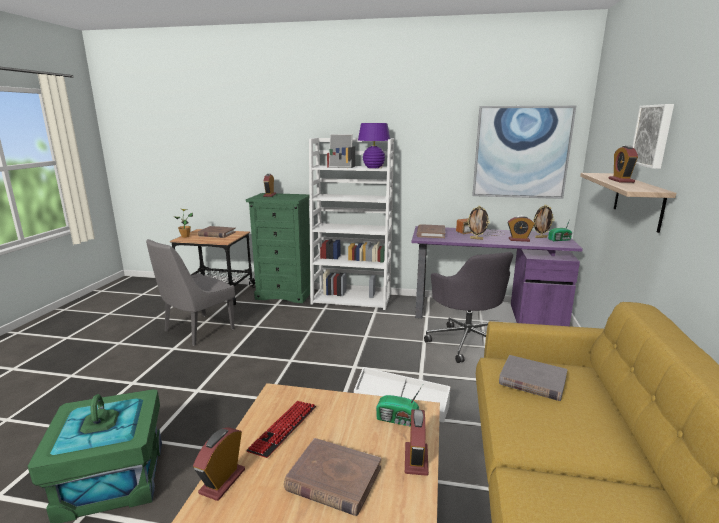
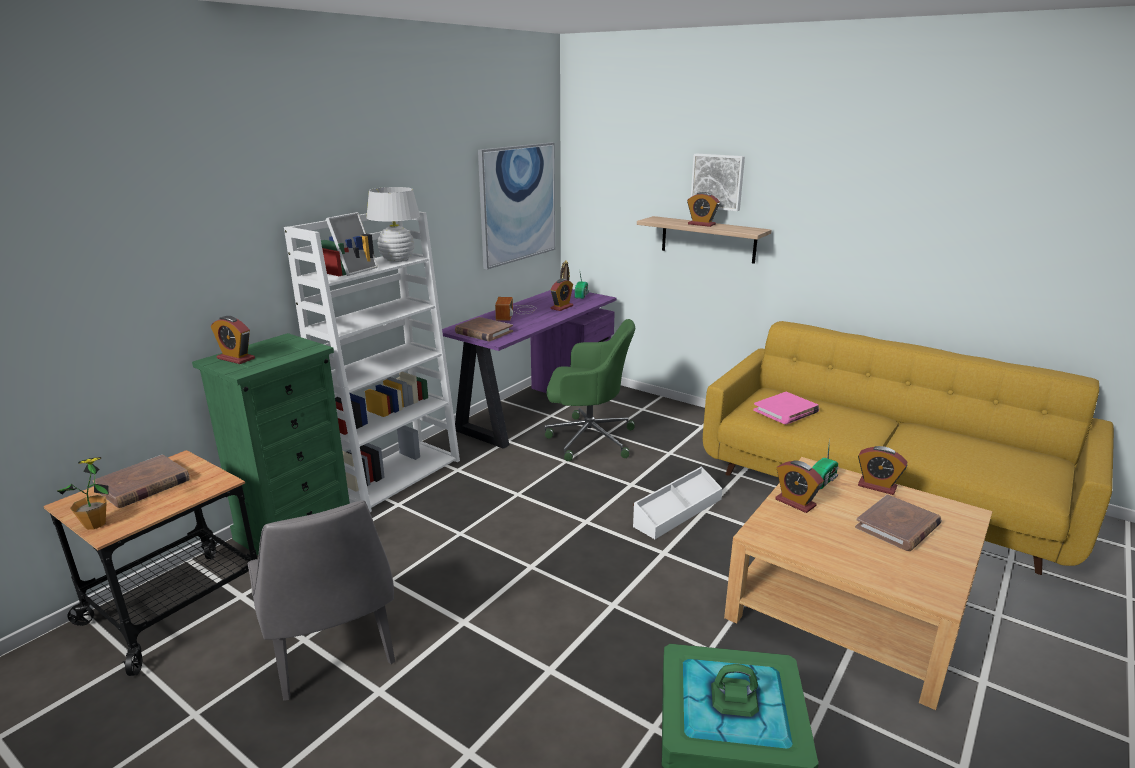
camera: 65 degrees left, 5 degrees up
alarm clock [193,427,245,501] -> alarm clock moved to [775,460,824,513]
keyboard [246,401,316,458] -> none
purple table lamp [358,123,390,168] -> white table lamp [366,187,420,262]
grey office chair [424,252,513,363] -> green office chair [545,319,635,461]
picture frame [467,206,490,240] -> none
grey book [499,355,568,401] -> pink book [753,392,819,424]

